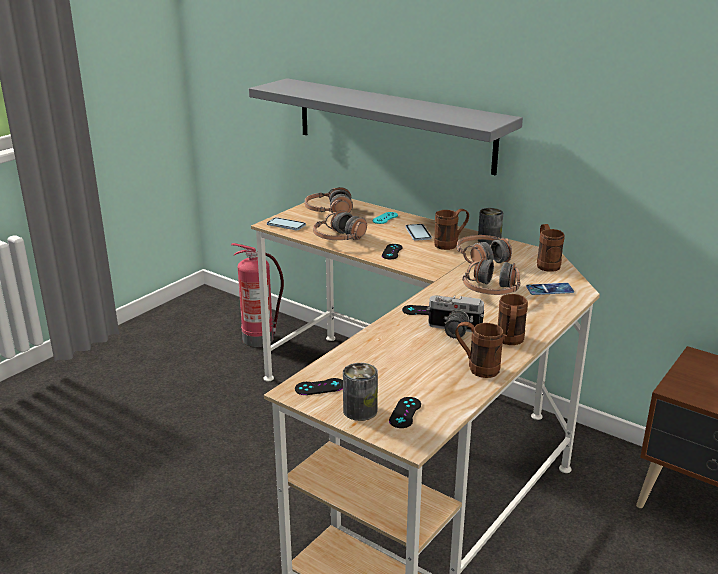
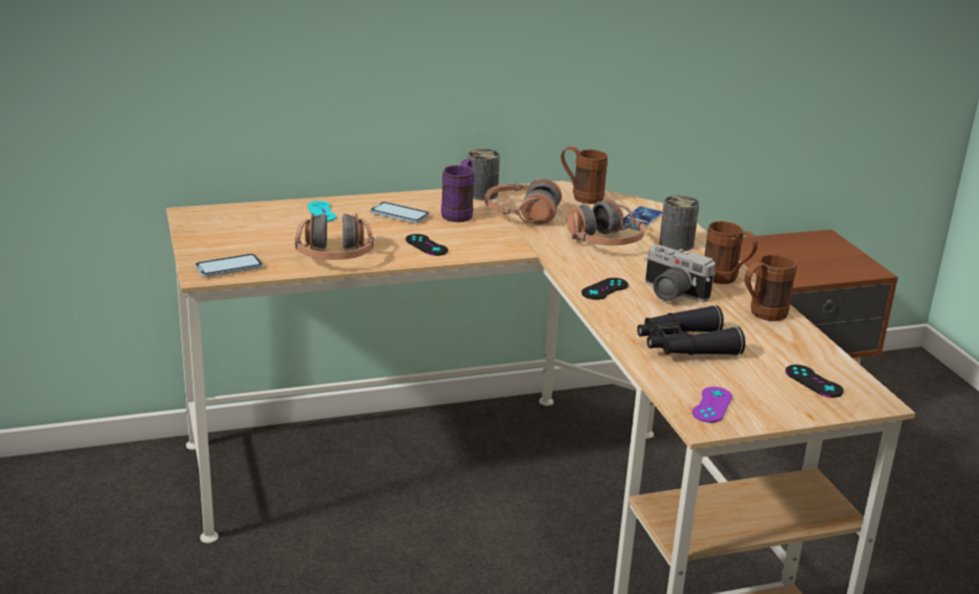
camera: 55 degrees left, 0 degrees up
fire extinguisher [231,243,284,347] -> none
grey shelf [249,78,523,176] -> none
black game controller [295,378,343,395] -> purple game controller [692,387,732,423]
headphones [305,187,353,215] -> none
can [343,363,378,421] -> can moved to [659,195,699,251]
camera [427,295,484,339] -> camera turned 75 degrees clockwise [644,245,715,302]
brown mug [434,209,469,250] -> purple mug [441,159,474,222]
none -> black binoculars [637,305,745,355]

